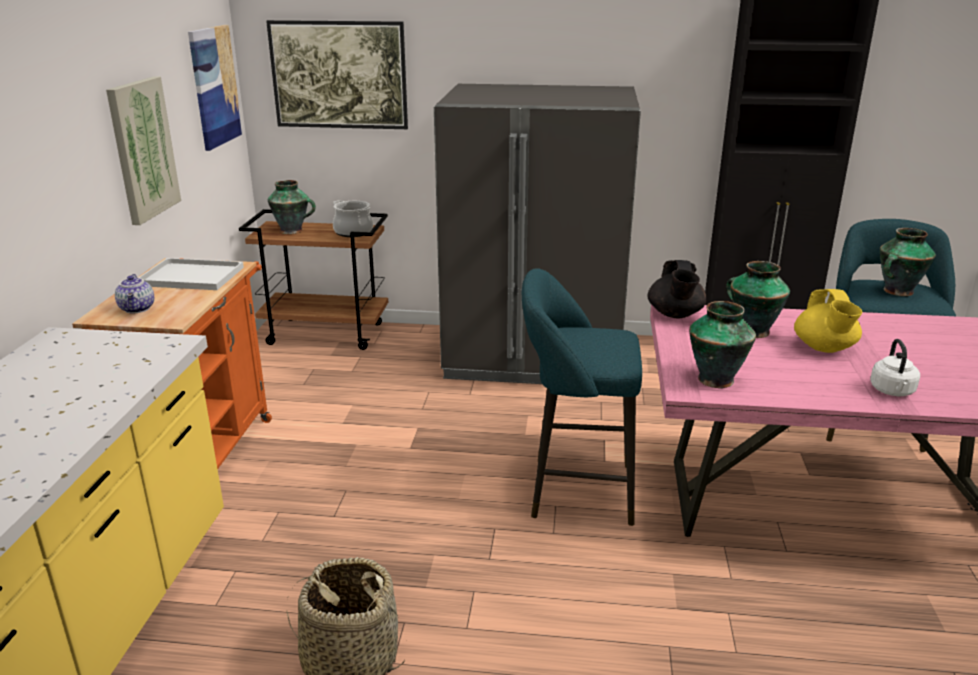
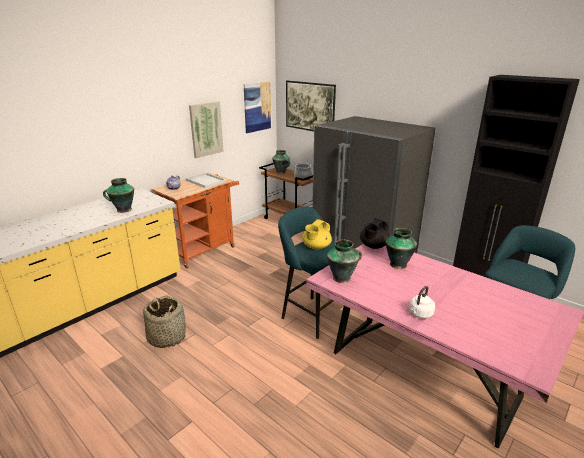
camera: 35 degrees right, 0 degrees up
yellow teapot [794,289,862,353] -> yellow teapot moved to [302,219,332,250]
vase [880,228,936,296] -> vase moved to [103,178,134,213]

